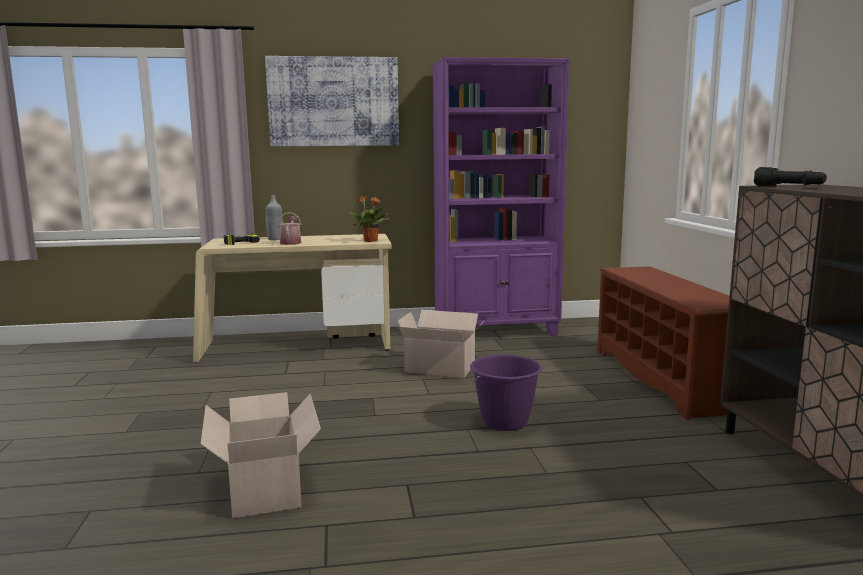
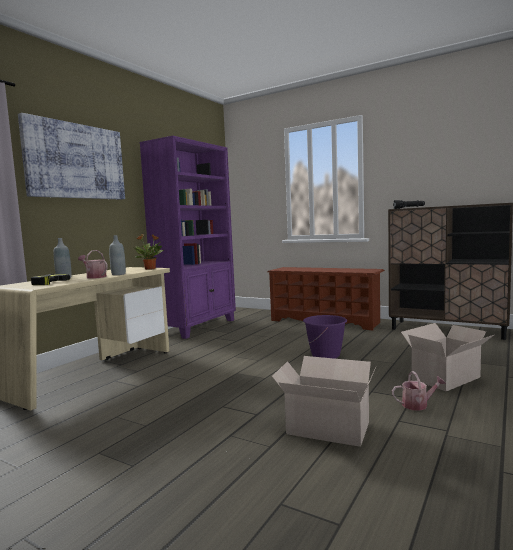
camera: 50 degrees left, 5 degrees down
cardboard box [398,310,486,378] -> cardboard box moved to [401,323,494,391]
none -> grey bottle [109,235,126,275]
none -> watering can [392,371,446,411]

